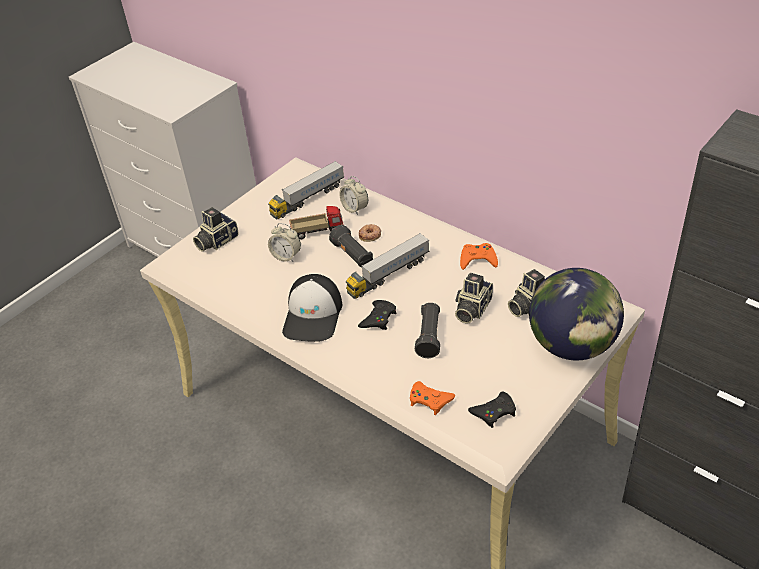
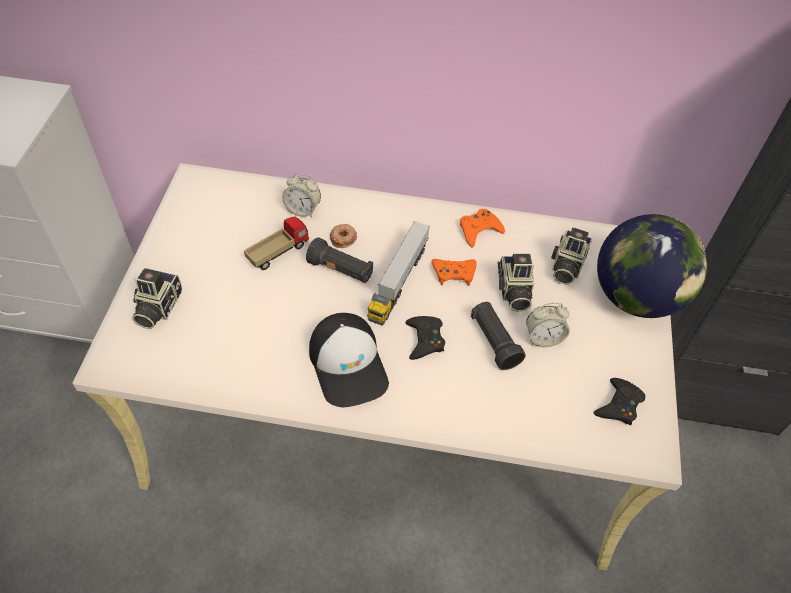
camera: 35 degrees left, 10 degrees up
toy truck [268,161,344,219] -> none
alarm clock [268,223,301,262] -> alarm clock moved to [526,303,570,347]
orange game controller [410,381,455,415] -> orange game controller moved to [432,259,477,285]

